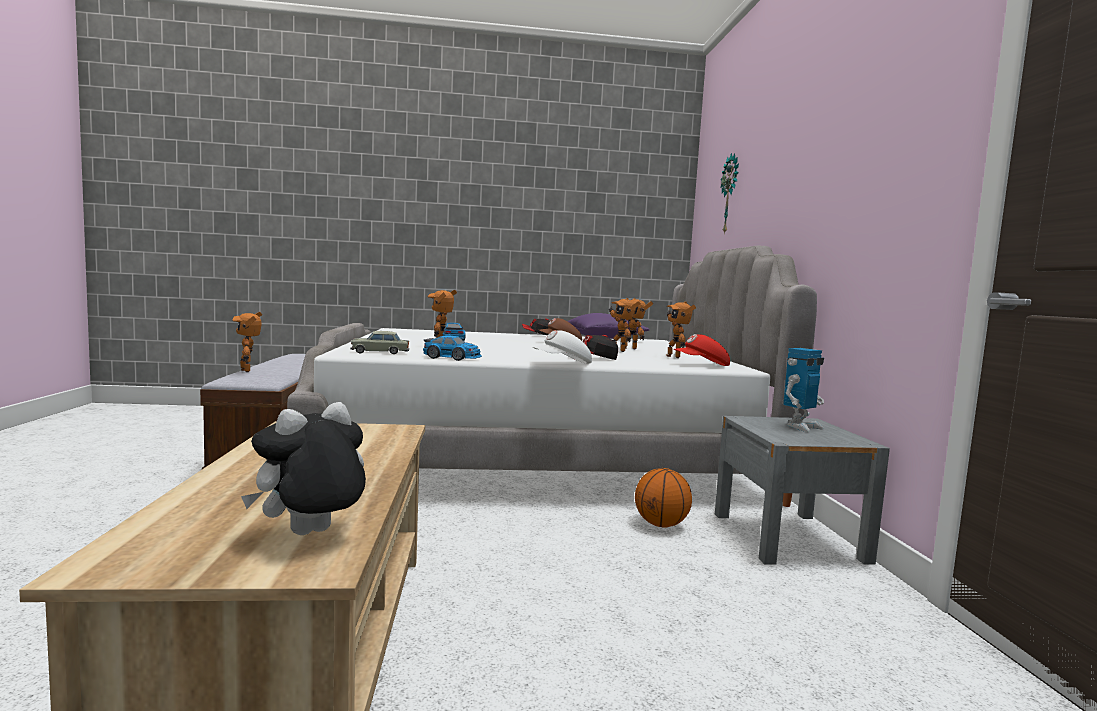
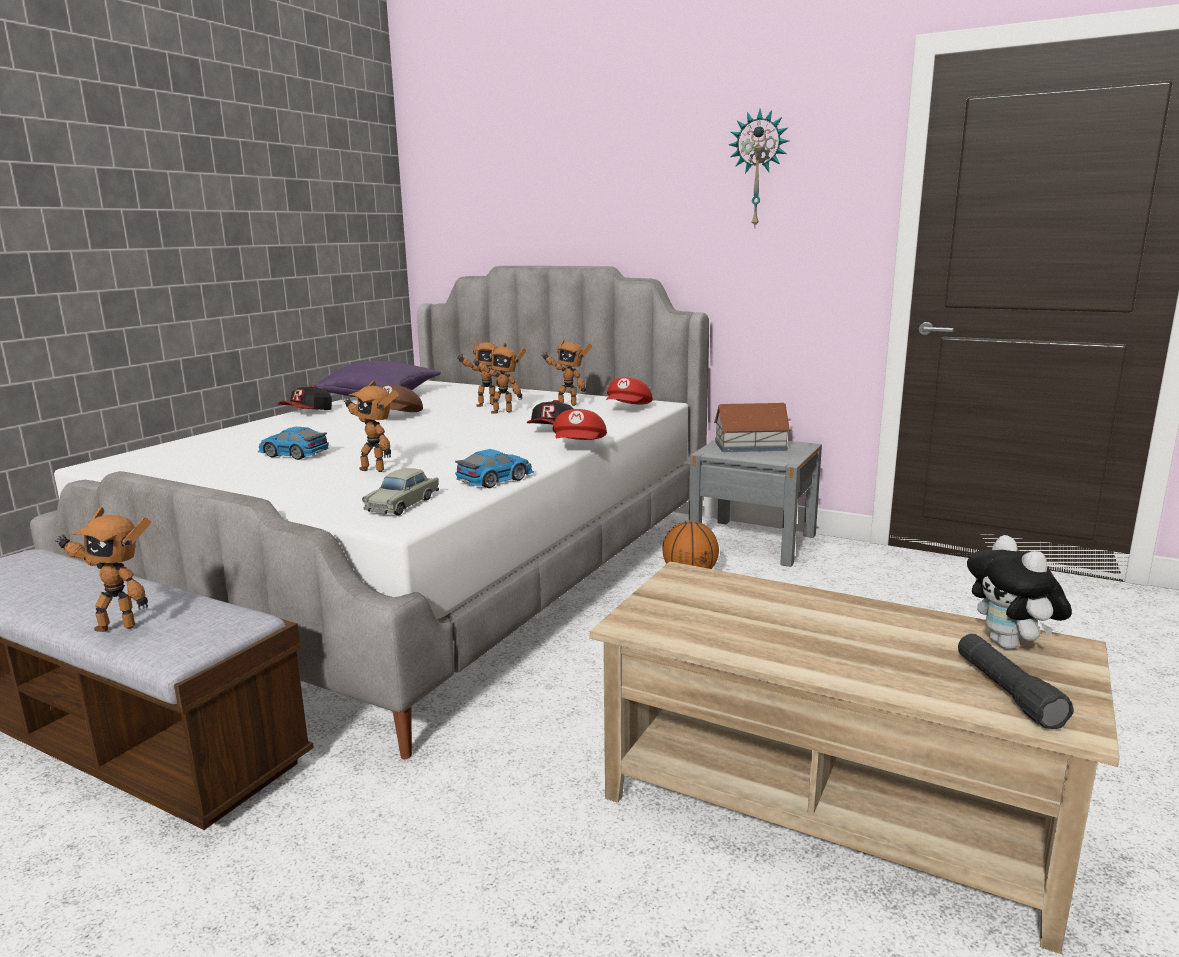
camera: 55 degrees left, 10 degrees up
white cap [533,330,592,364] -> red cap [553,409,607,440]
wall clock [721,153,739,235] -> wall clock moved to [729,109,789,229]
toy robot [783,348,824,432] -> toy house [714,403,791,452]
none -> black flashlight [958,634,1074,729]

